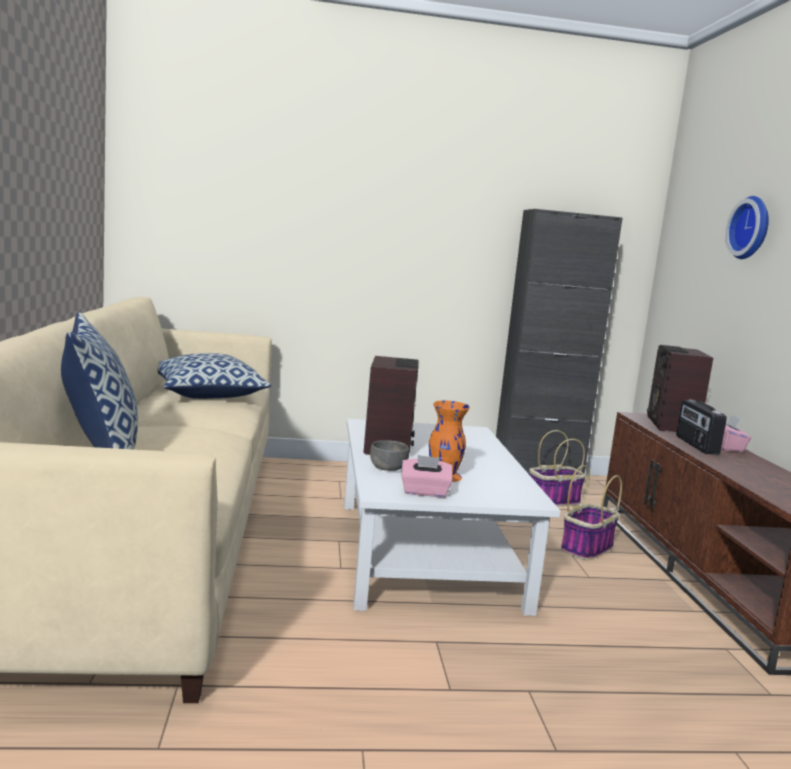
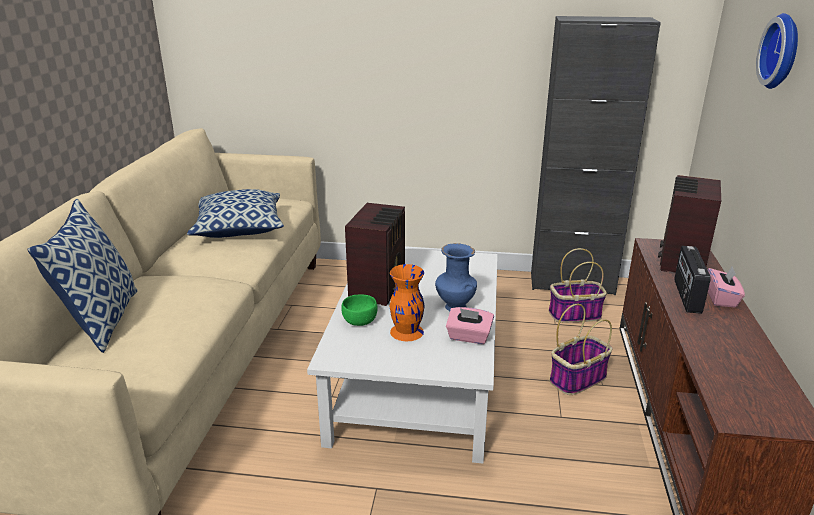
camera: 15 degrees right, 15 degrees up
grey bowl [370,440,409,471] -> green bowl [341,294,378,326]
pink tissue box [402,455,452,497] -> pink tissue box moved to [446,307,494,344]
none -> blue vase [435,243,477,311]

